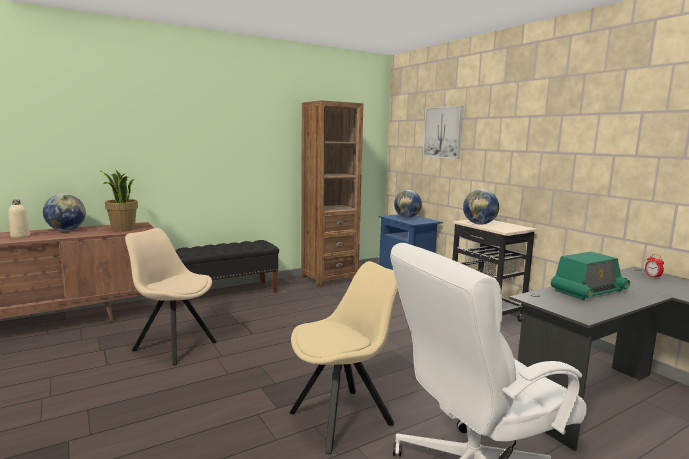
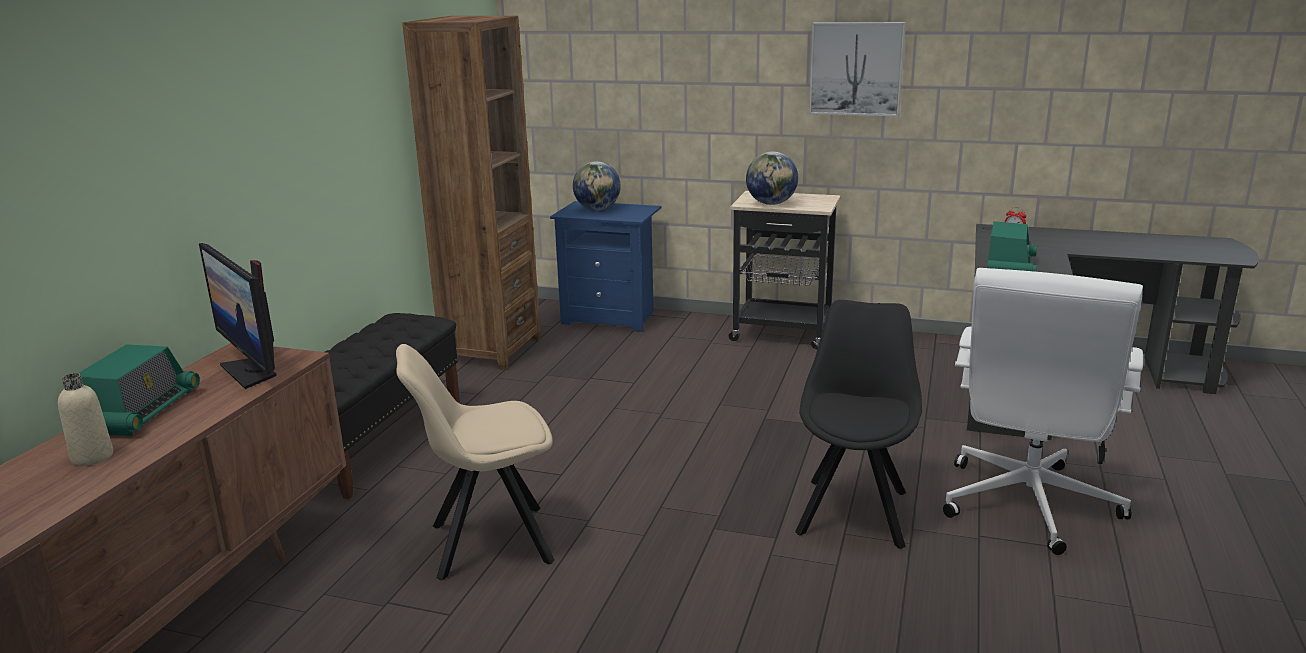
camera: 40 degrees left, 10 degrees up
globe [43,194,86,231] -> radio [79,345,200,436]
potted plant [101,170,138,232] -> monitor [199,243,277,389]
beige chair [290,261,398,454] -> black chair [795,300,922,549]
picture [423,106,463,159] -> picture moved to [809,22,906,117]

